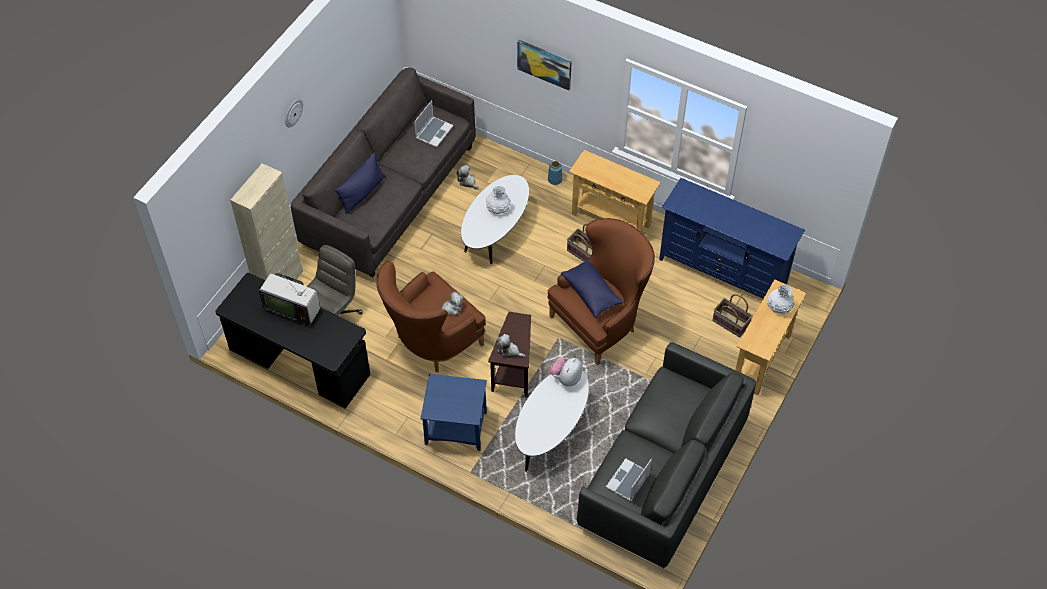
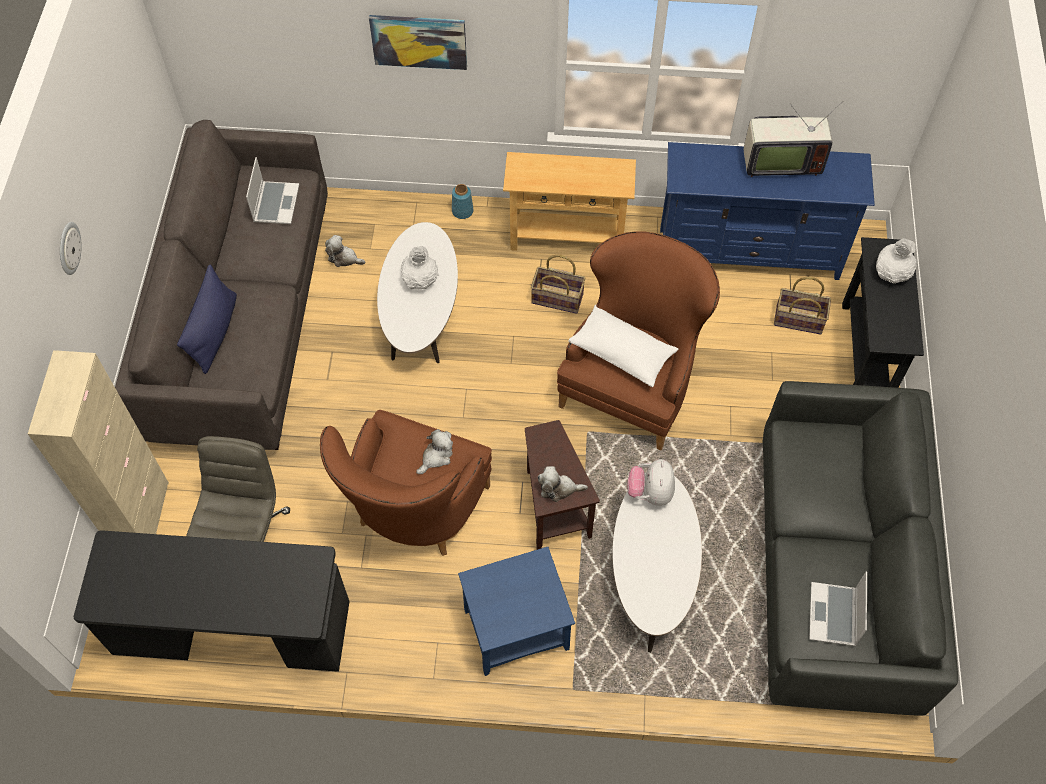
camera: 25 degrees left, 5 degrees up
television [259,272,320,326] -> television moved to [744,101,843,177]
blue pillow [561,259,623,318] -> white pillow [568,305,678,387]
beige console table [735,279,806,395] -> black console table [842,237,924,388]

